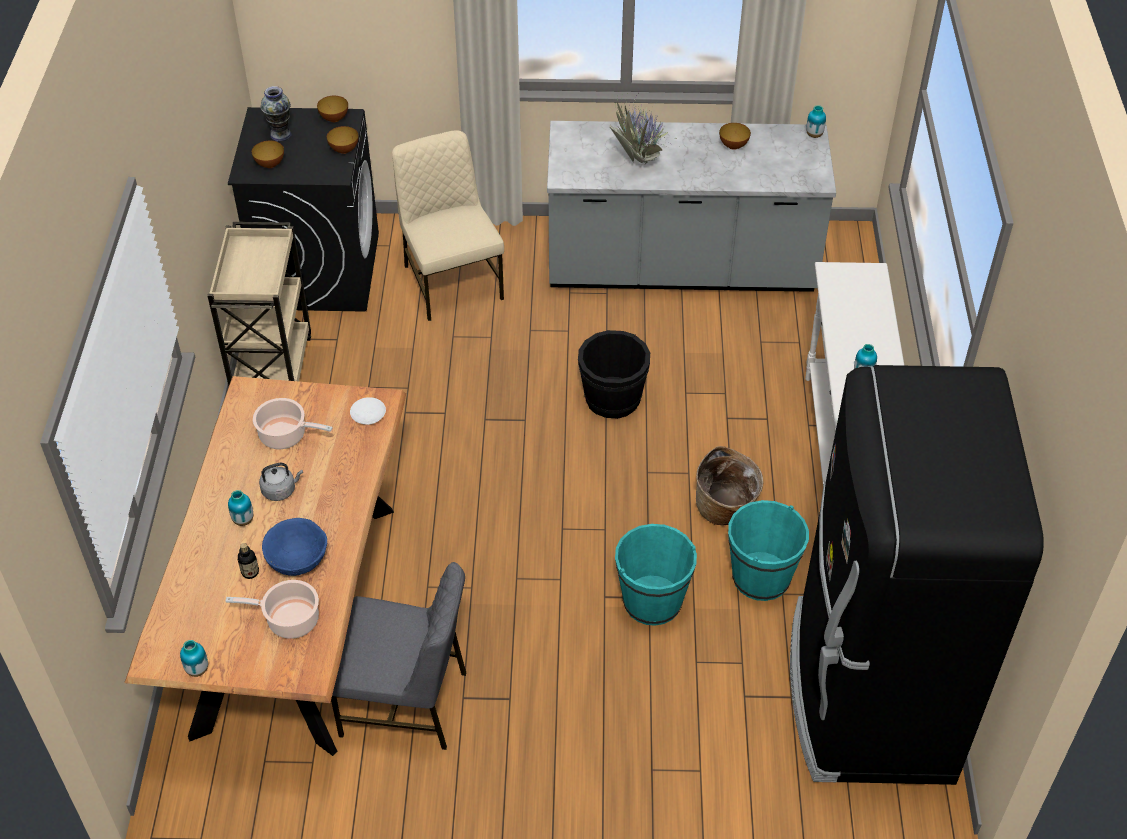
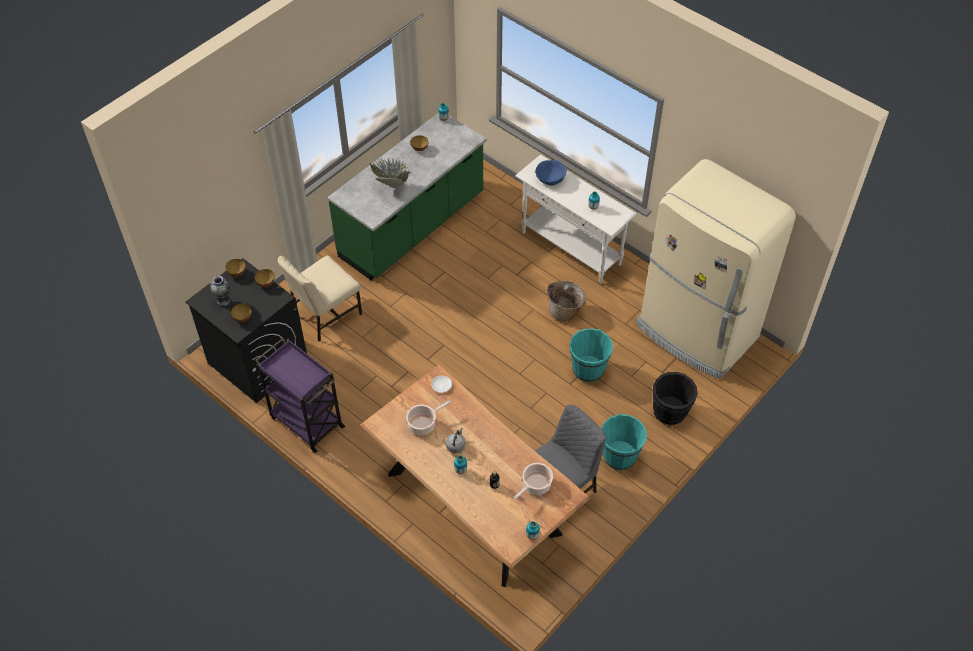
camera: 50 degrees left, 5 degrees up
beige cart [208,222,311,386] -> purple cart [255,339,346,453]
blue bowl [262,518,327,576] -> blue bowl moved to [535,160,567,186]
beige chair [392,130,504,321] -> beige chair turned 60 degrees counterclockwise [278,255,362,341]
grey counter [547,121,836,292] -> green counter [327,113,487,280]
black bucket [578,330,650,419] -> black bucket moved to [652,372,698,425]
turquoise bucket [728,500,809,601] -> turquoise bucket moved to [602,414,647,470]
black fridge [790,365,1044,785] -> beige fridge [636,159,796,379]

